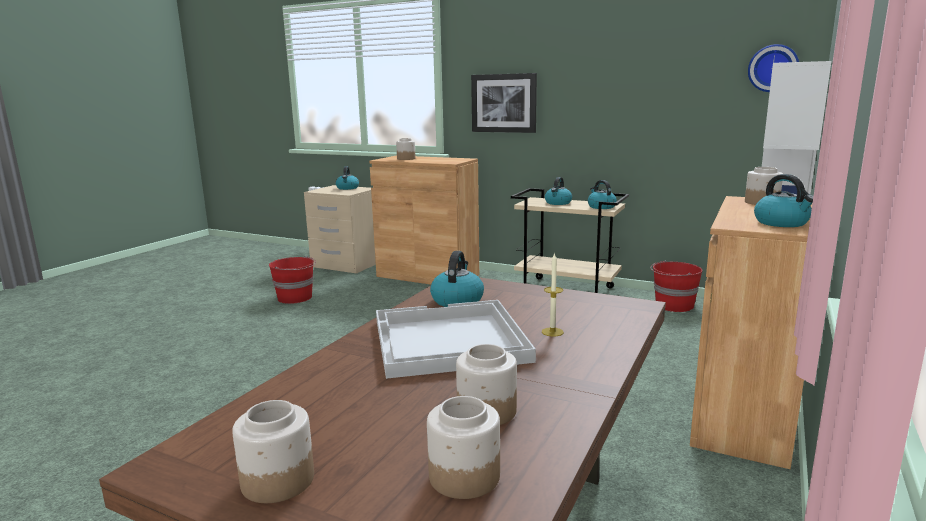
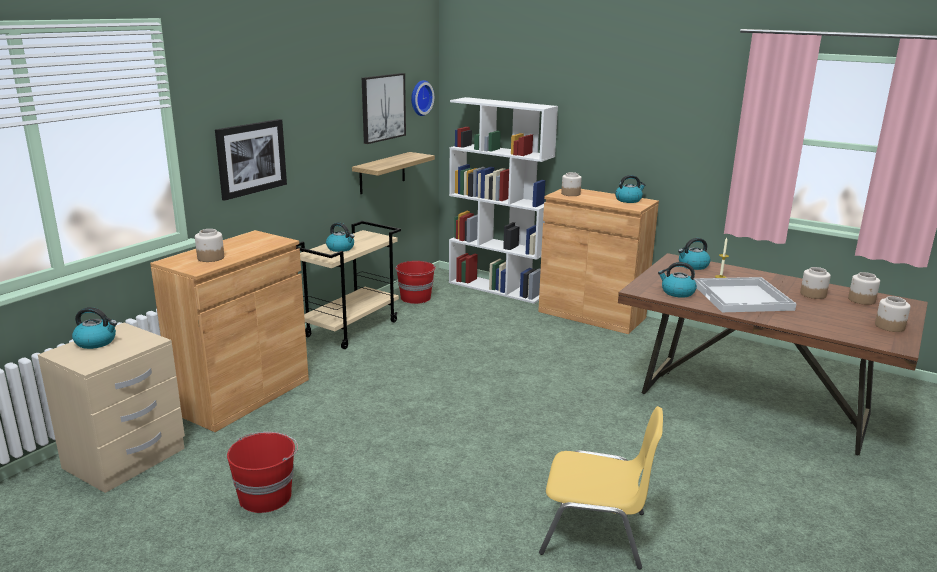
camera: 85 degrees left, 5 degrees up
kettle [588,180,617,209] -> kettle moved to [678,238,710,270]
none -> shelf [352,152,435,194]
none -> picture [362,73,406,144]
none -> yellow chair [539,406,663,569]

